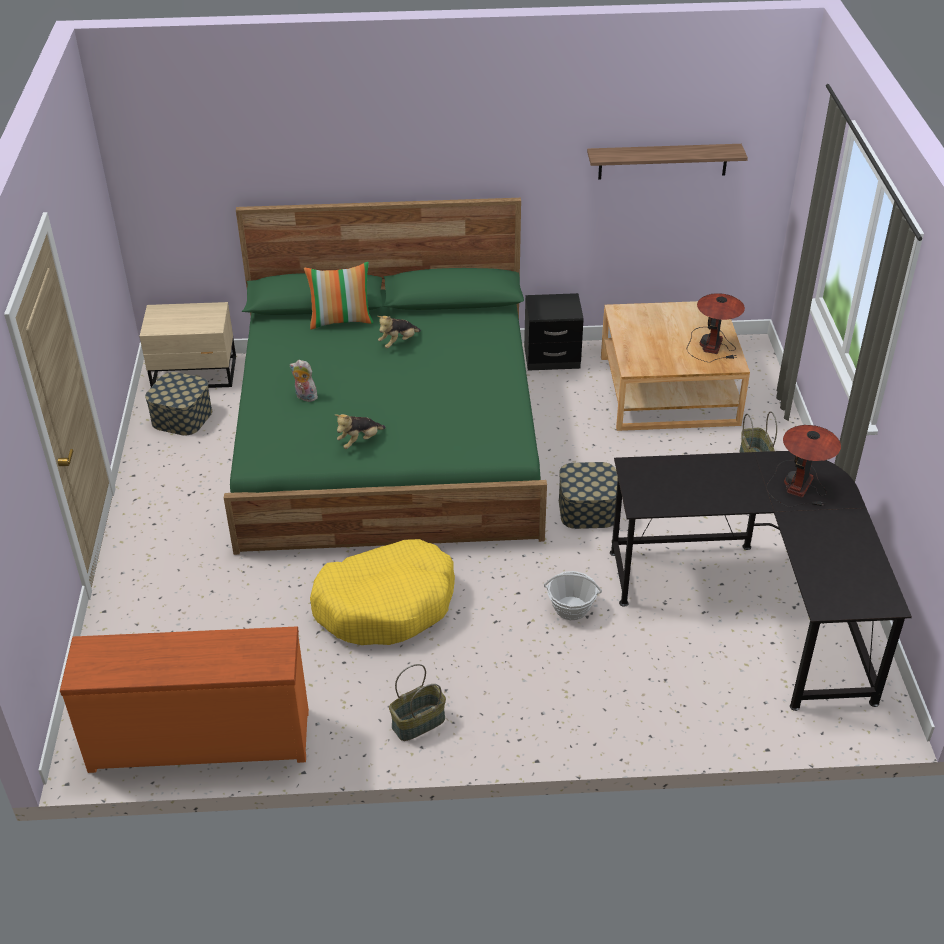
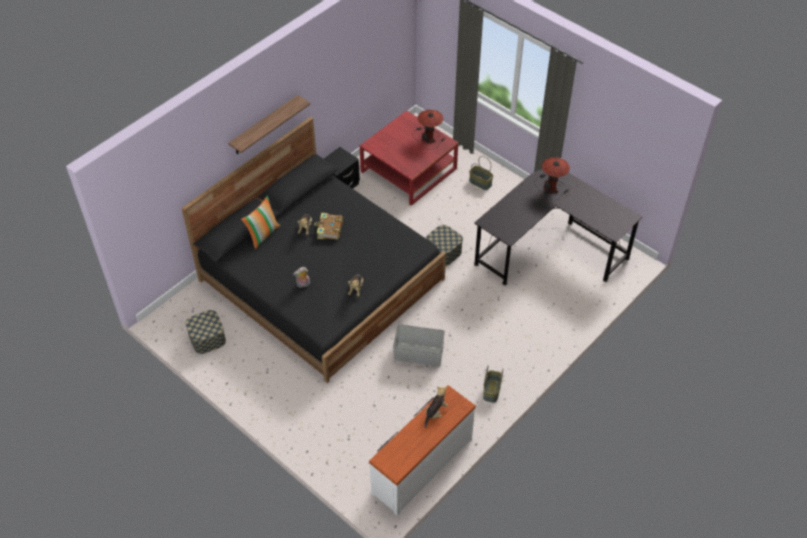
camera: 45 degrees left, 10 degrees up
orange dresser [60,626,309,773] -> white dresser [369,385,476,515]
beige nightstand [140,302,236,388] -> none
green bed [224,198,547,555] -> black bed [181,117,446,383]
yellow dog bed [310,539,455,645] -> grey storage box [393,324,445,366]
basket [544,571,602,620] -> none
shelf [587,144,748,180] -> shelf moved to [228,95,310,154]
beige coffee table [601,301,750,431] -> red coffee table [360,110,458,206]
none -> book [314,213,343,240]
none -> plush toy [425,387,448,428]

